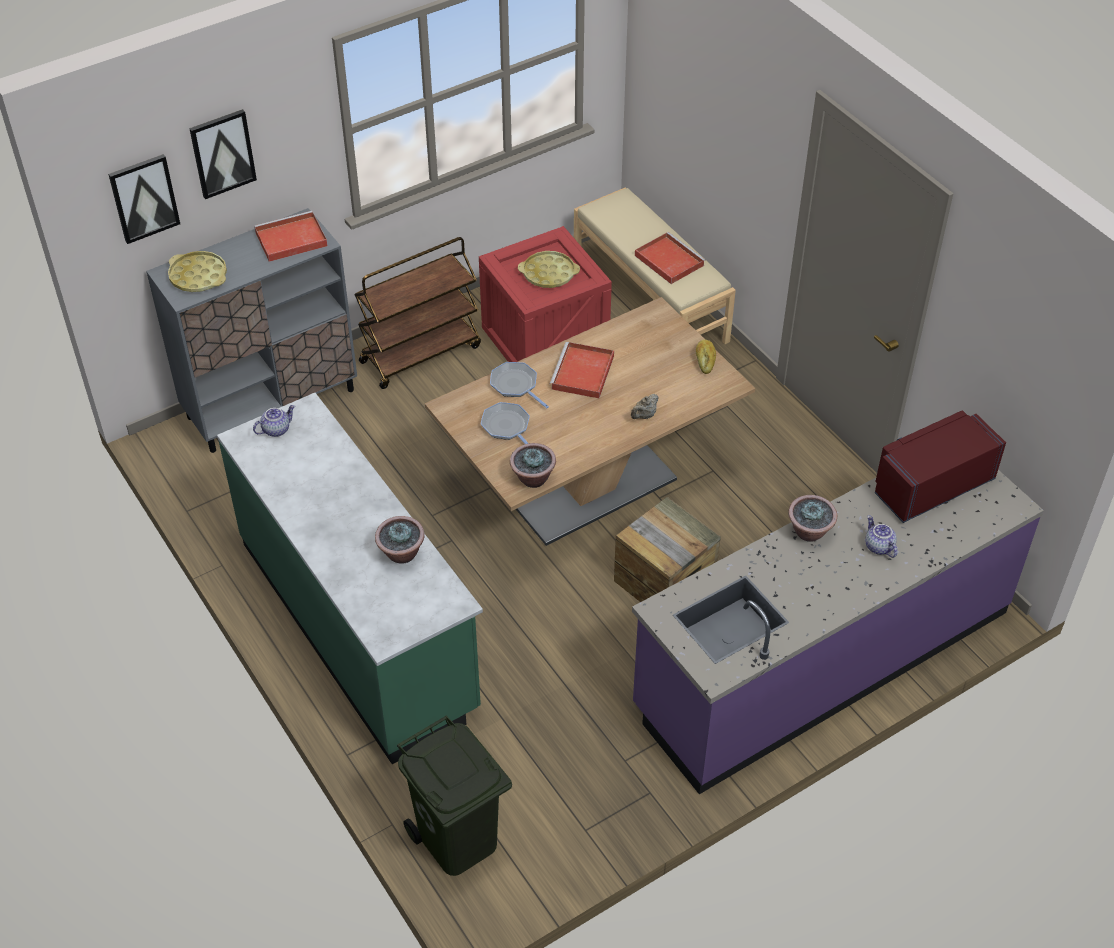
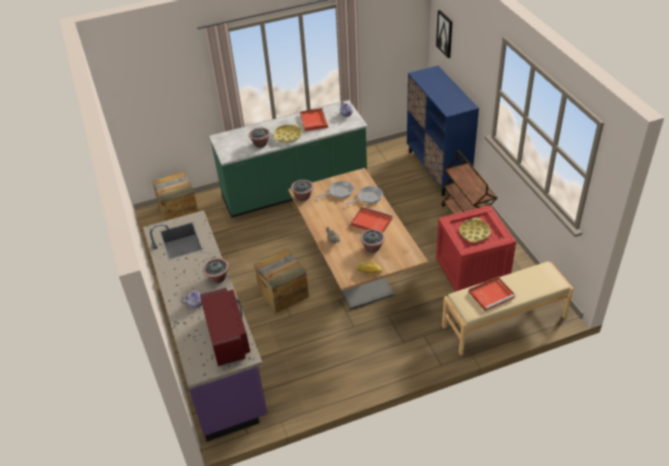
camera: 105 degrees right, 5 degrees down
grey cabinet [146,208,357,453] -> blue cabinet [407,66,479,196]
yellow tray [168,251,227,292] -> yellow tray moved to [274,124,302,143]
picture [189,109,257,199] -> none
red tray [254,211,328,262] -> red tray moved to [300,108,329,131]
green trash can [397,716,512,876] -> crate [152,171,199,221]
none -> potted plant [360,229,385,253]

